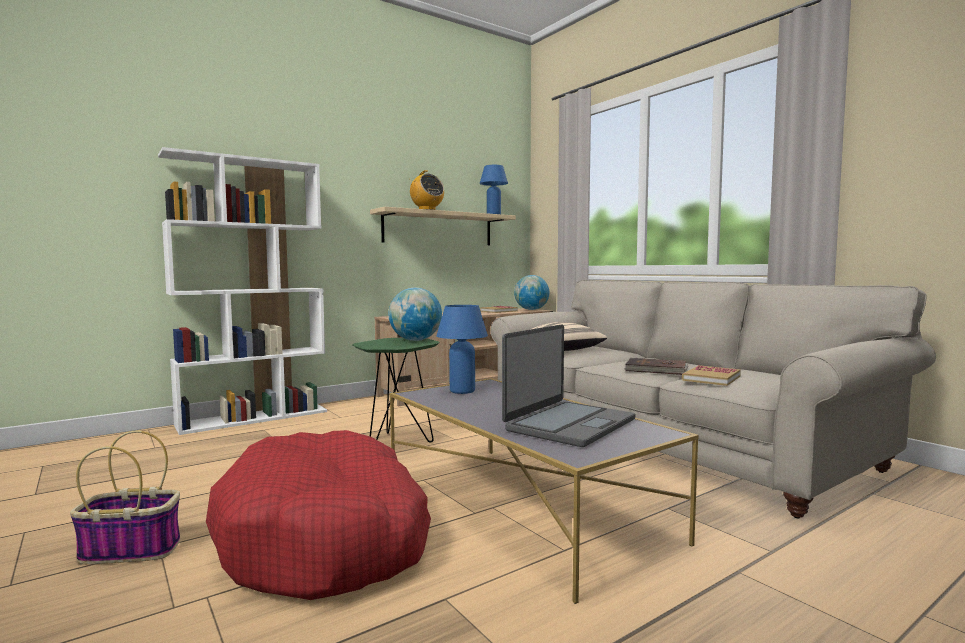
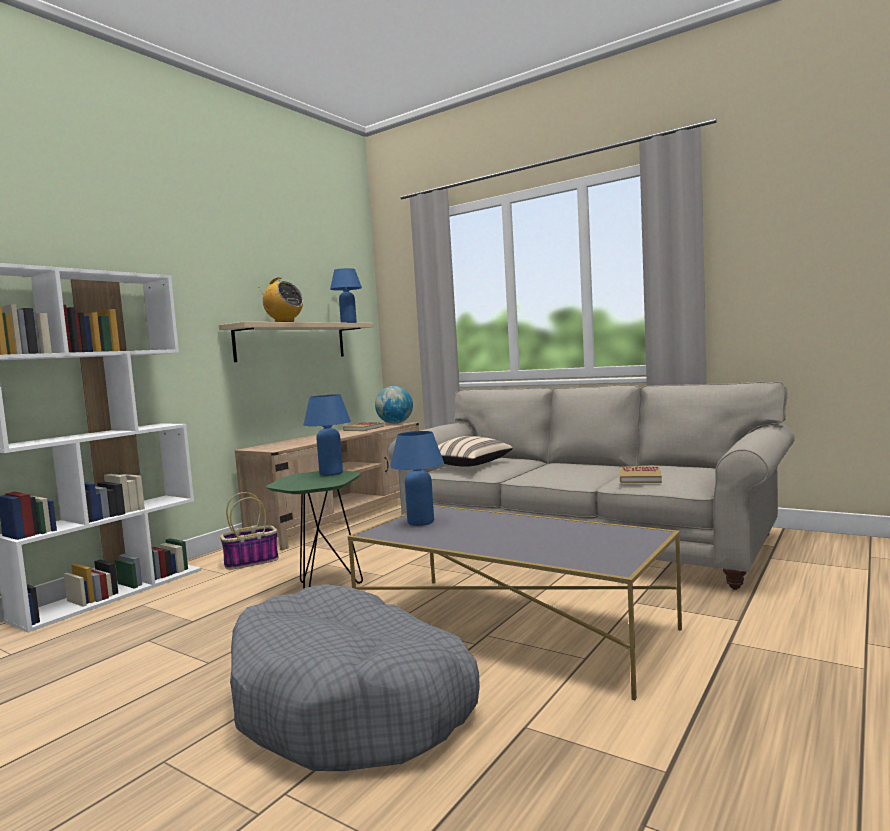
camera: 20 degrees left, 0 degrees up
basket [70,430,180,564] -> basket moved to [220,492,279,570]
red dog bed [206,430,431,600] -> grey dog bed [230,584,480,771]
globe [388,288,442,341] -> blue table lamp [303,394,351,476]
laptop [502,324,635,447] -> none
brown book [625,358,688,375] -> none

